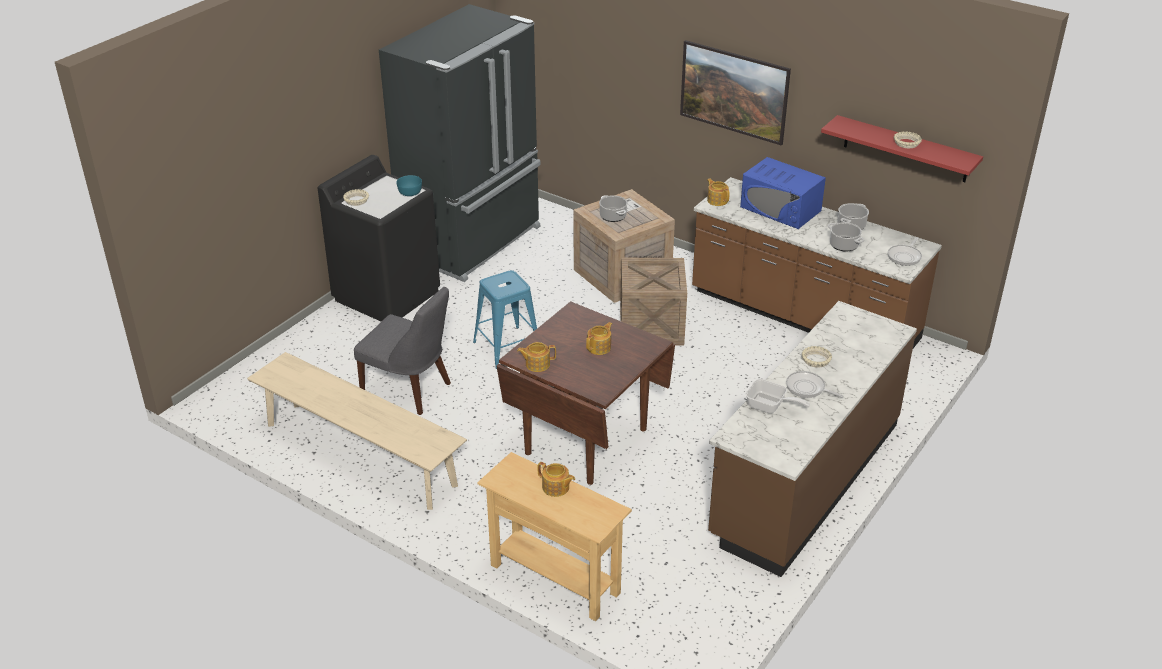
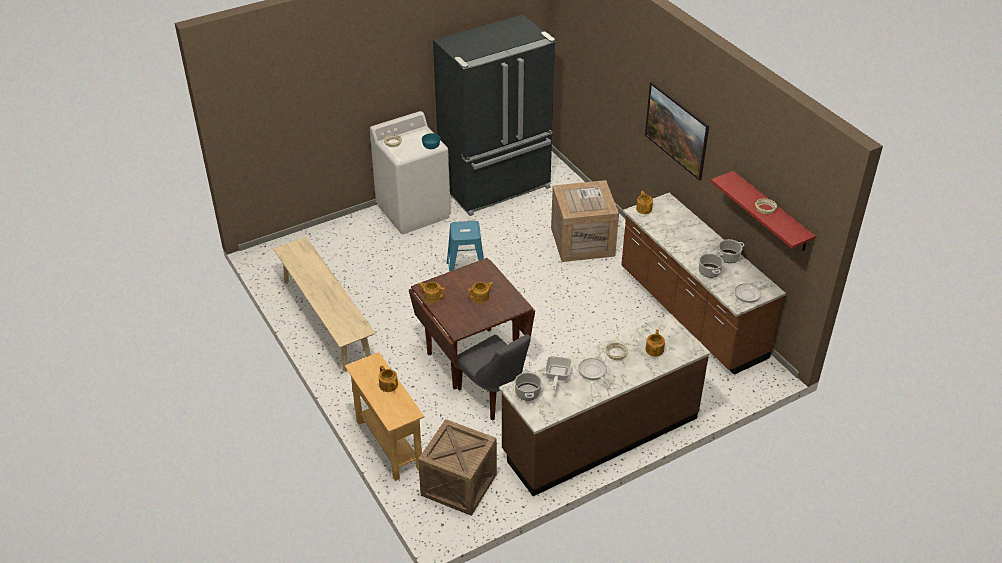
camera: 25 degrees right, 5 degrees up
black washing machine [317,155,440,322] -> white washing machine [370,111,451,234]
grey chair [354,287,451,415] -> grey chair moved to [457,334,531,421]
cooking pot [599,195,628,222] -> cooking pot moved to [514,370,542,401]
crate [620,258,687,346] -> crate moved to [418,419,497,516]
blue microwave [740,157,826,229] -> none
frying pan [746,379,810,413] -> frying pan turned 45 degrees clockwise [545,356,572,390]
none -> teapot [646,329,665,357]

